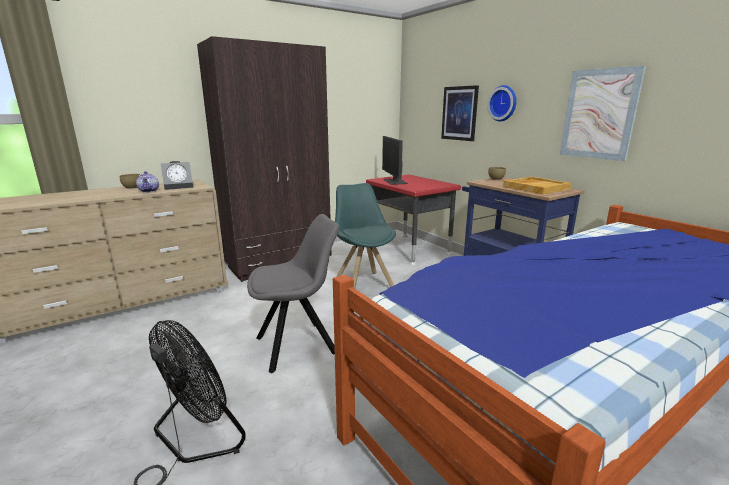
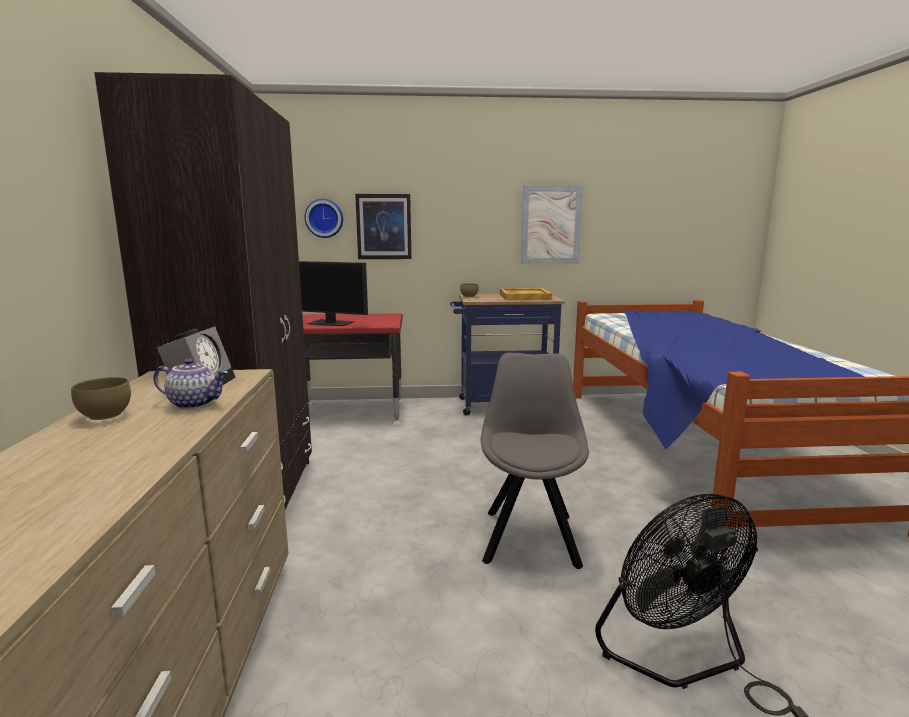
camera: 60 degrees left, 5 degrees down
turquoise chair [335,183,396,288] -> none
wall clock [487,85,517,121] -> wall clock moved to [305,199,343,238]

